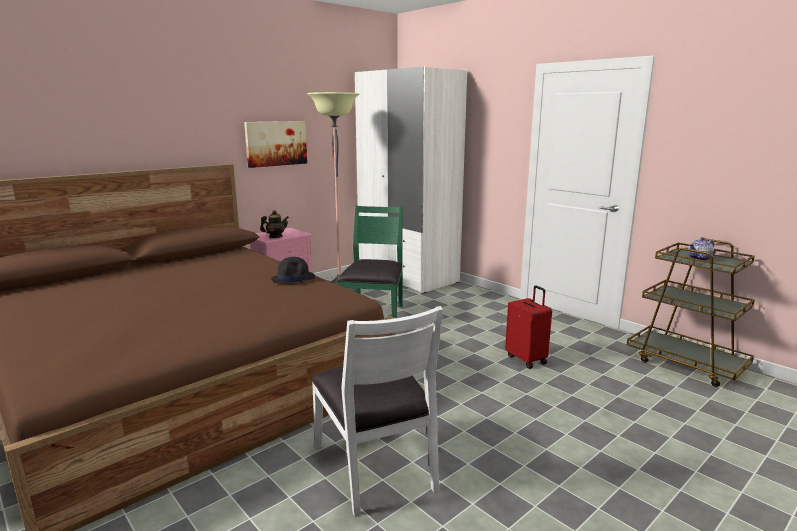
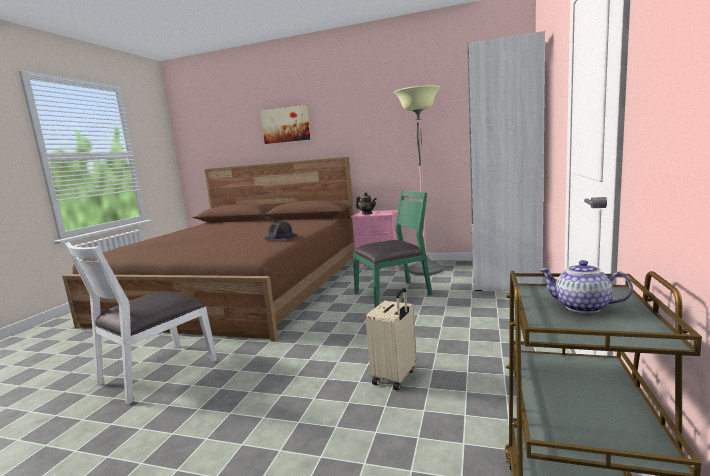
camera: 60 degrees right, 5 degrees down
picture [244,121,307,168] -> picture moved to [261,105,310,144]
red suitcase [505,286,552,369] -> beige suitcase [366,288,417,390]

